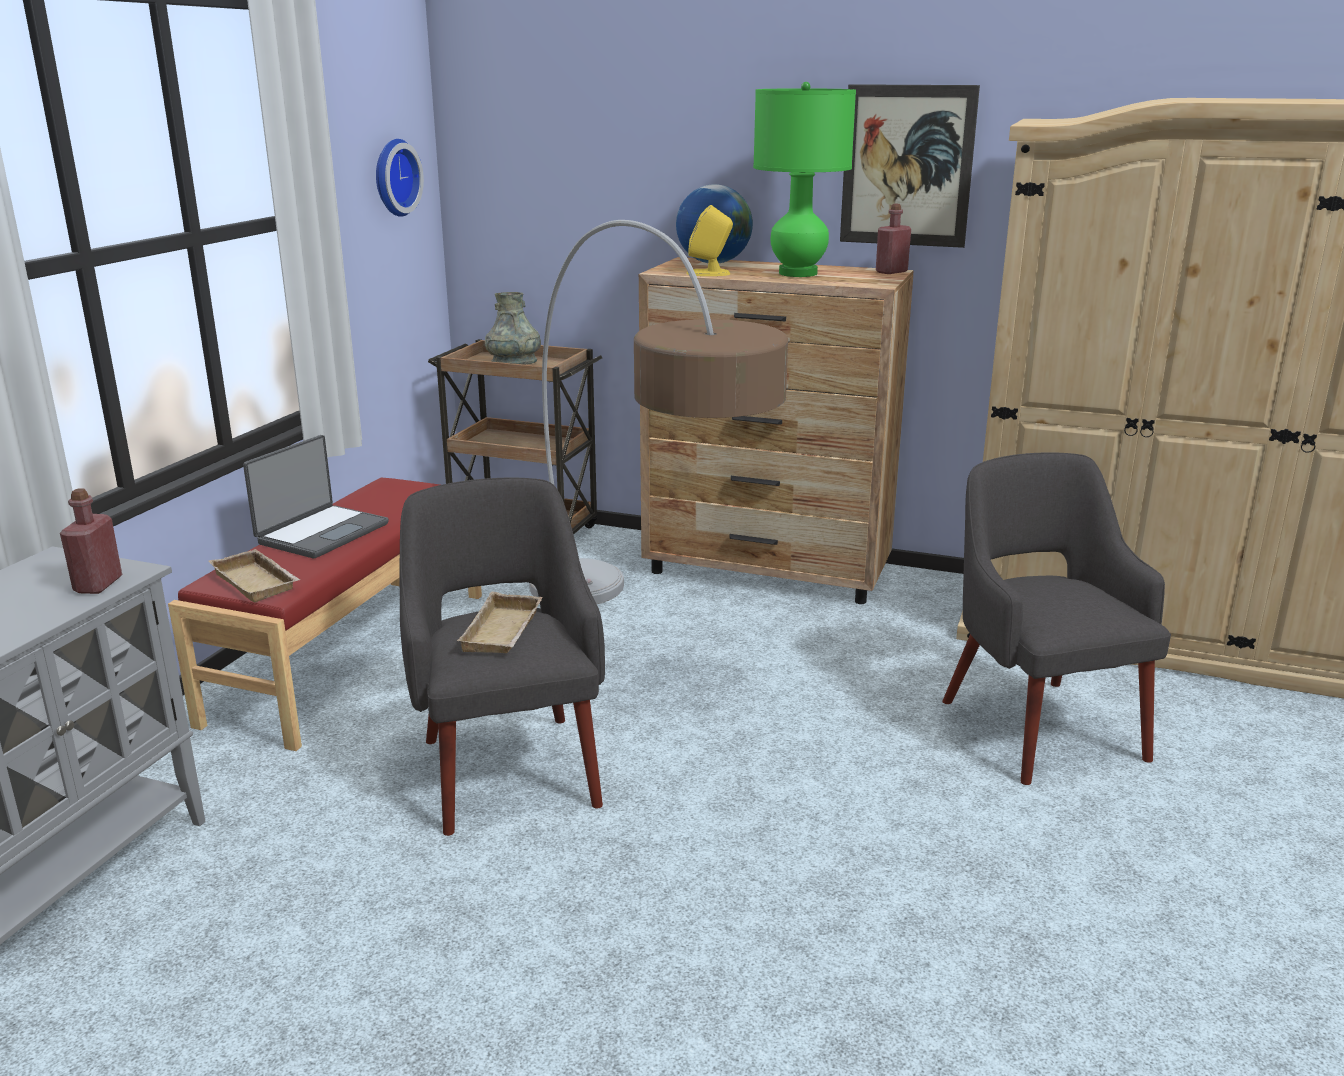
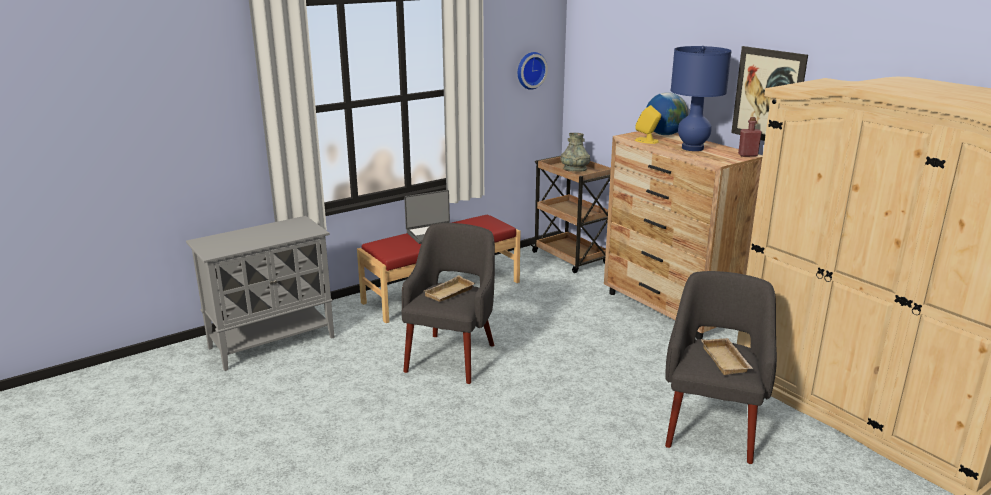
camera: 35 degrees right, 0 degrees up
red bottle [60,488,122,594] -> none
beige tray [209,549,300,602] -> beige tray moved to [701,338,753,375]
floor lamp [529,220,788,604] -> none
green table lamp [753,82,856,277] -> blue table lamp [671,46,732,151]

